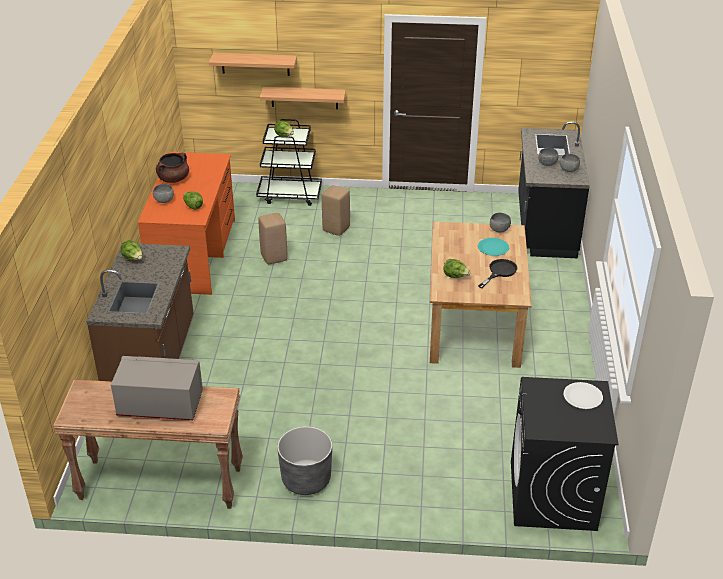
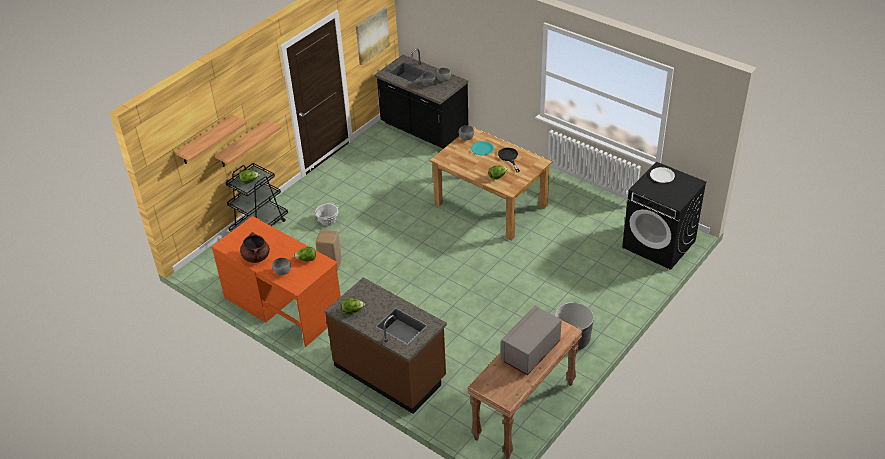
camera: 55 degrees left, 5 degrees up
beige stool [322,185,350,236] -> basket [314,203,339,226]
none -> picture [356,7,390,65]

